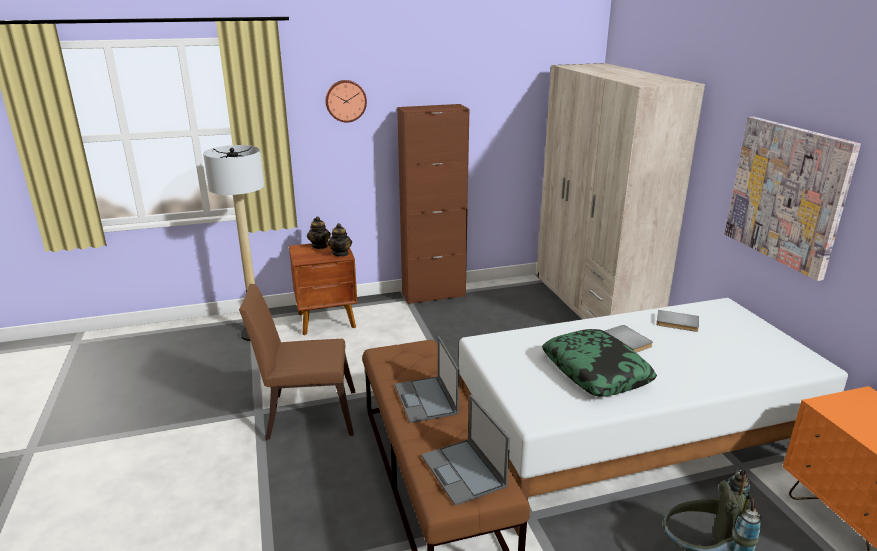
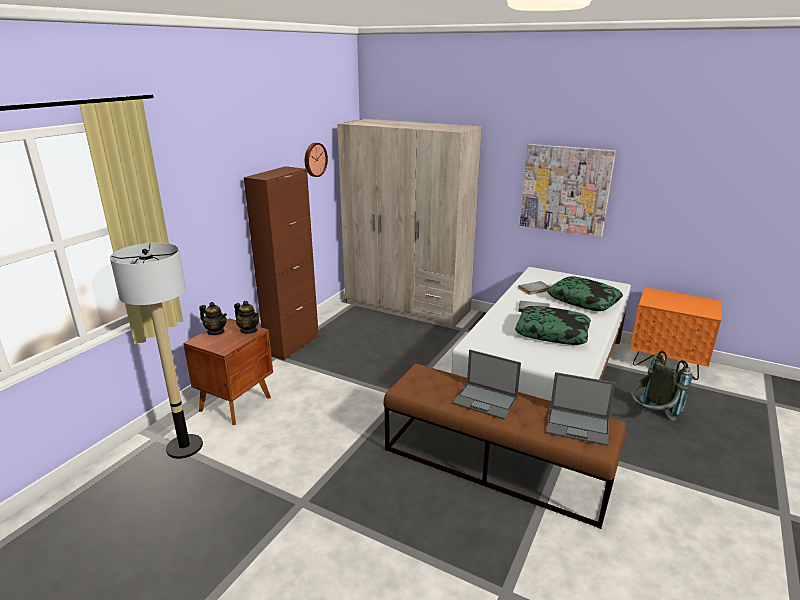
camera: 45 degrees left, 0 degrees up
brown chair [239,284,355,440] -> none
wall clock [325,80,367,122] -> wall clock moved to [305,143,328,177]
none -> pillow [547,276,623,311]

